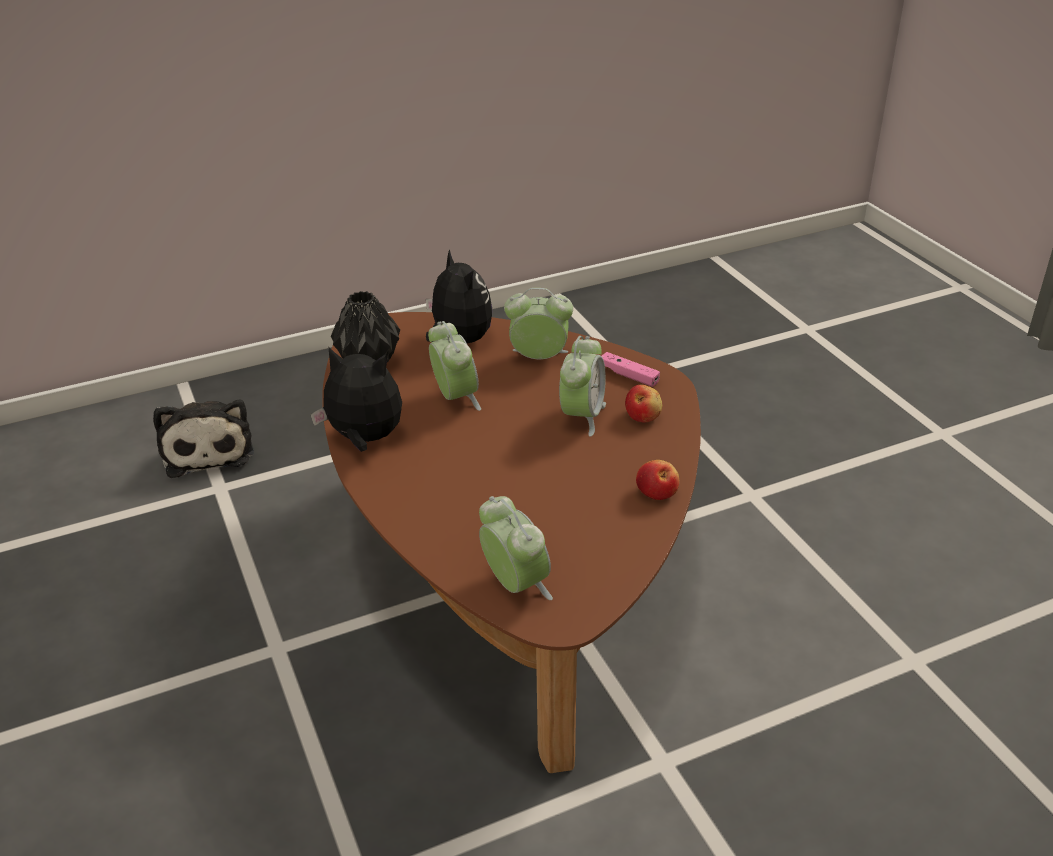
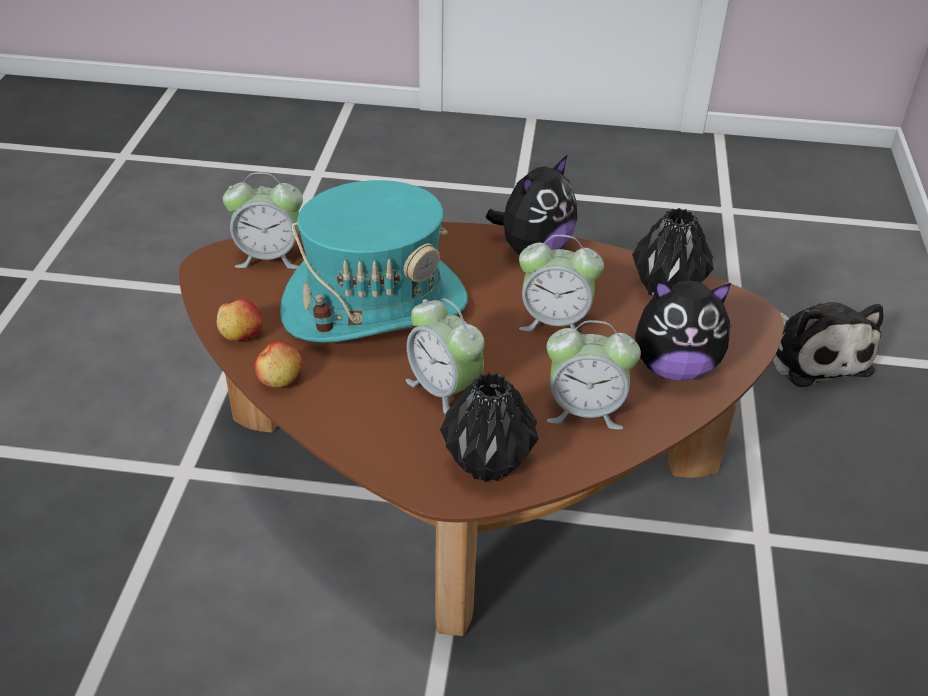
camera: 120 degrees right, 5 degrees up
plush toy [153,399,254,478] -> plush toy turned 120 degrees counterclockwise [773,302,883,387]
alarm clock [504,288,573,359] -> alarm clock turned 60 degrees clockwise [547,320,641,430]
pink game controller [602,352,660,387] -> black vase [440,372,539,482]
apple [625,385,662,423] -> apple moved to [217,299,263,341]
none -> turquoise hat [280,180,468,343]

